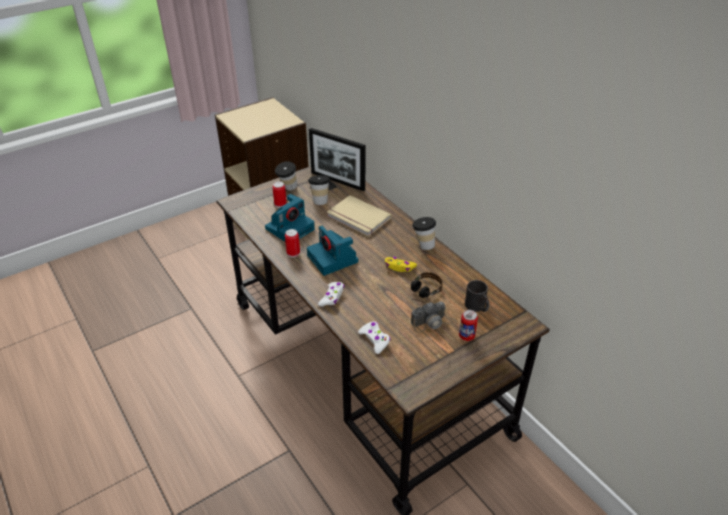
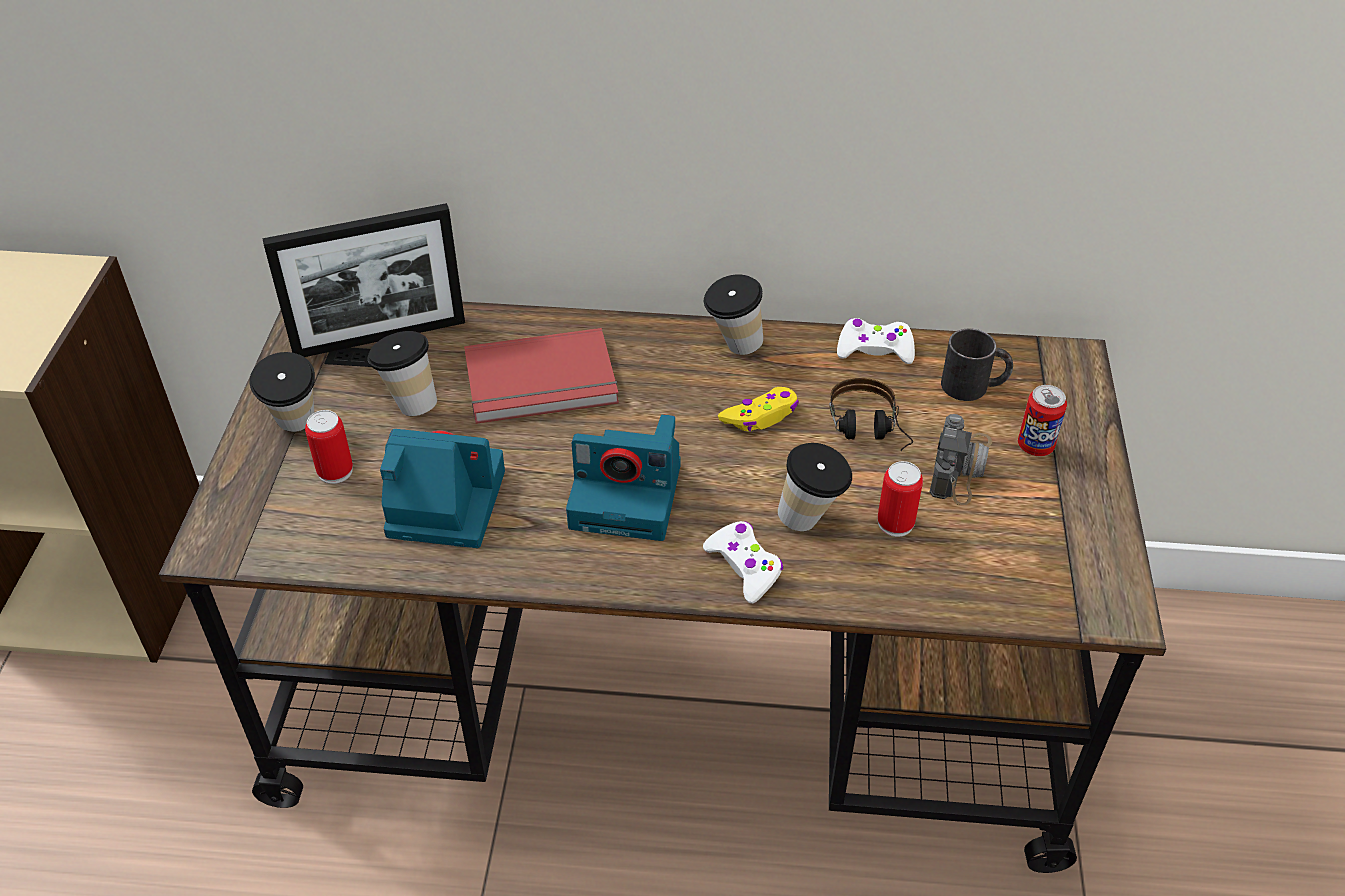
camera: 50 degrees left, 5 degrees up
camera [265,194,315,242] -> camera turned 75 degrees counterclockwise [380,429,505,548]
can [285,229,300,258] -> can moved to [877,461,923,537]
beige book [327,195,392,237] -> red book [464,328,619,424]
white game controller [358,321,391,354] -> white game controller moved to [837,318,915,364]
none -> cup [778,443,852,531]

